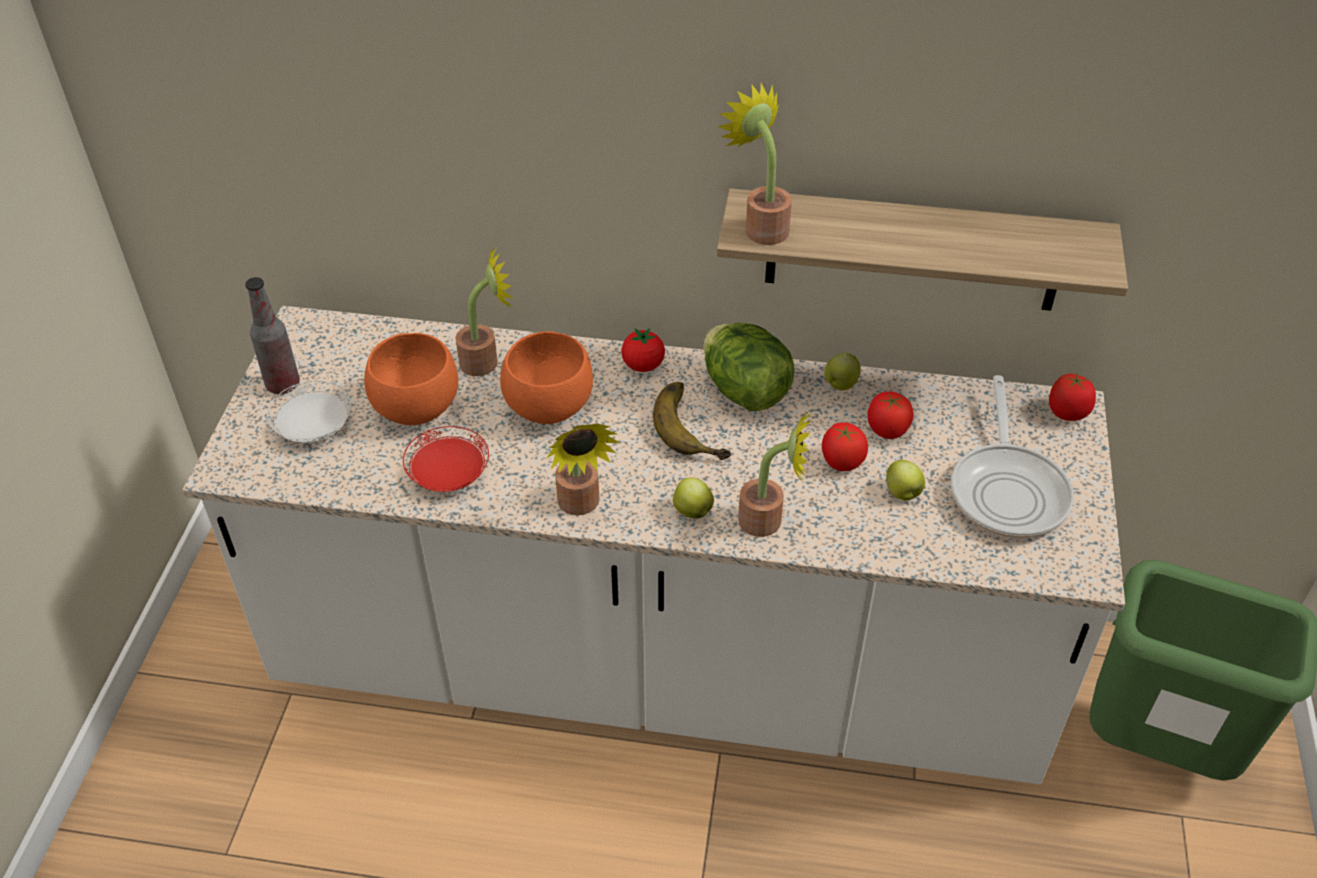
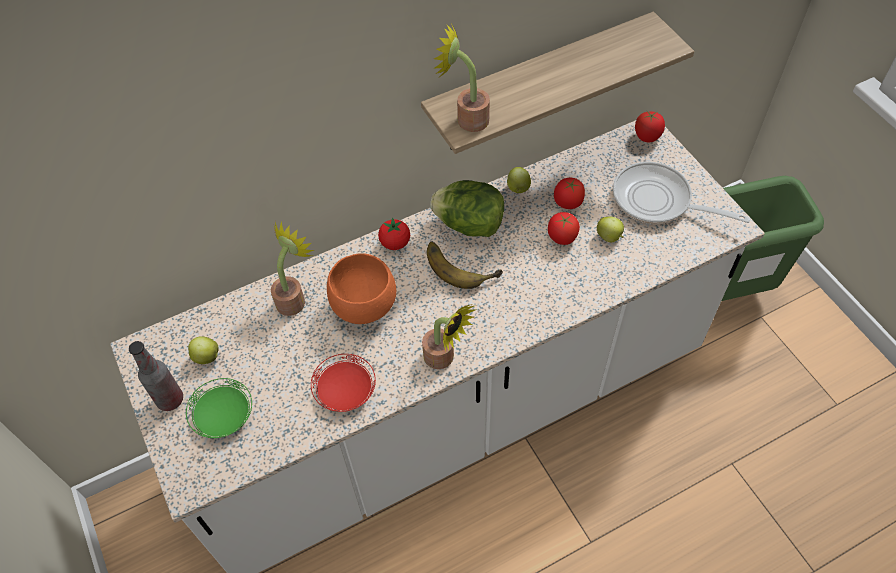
camera: 35 degrees left, 10 degrees up
white plate [267,381,351,443] -> green plate [186,378,252,438]
orange bowl [364,333,458,425] -> none
apple [673,477,714,519] -> apple moved to [188,336,219,364]
potted plant [738,411,813,537] -> none
frying pan [951,375,1074,538] -> frying pan turned 150 degrees clockwise [613,162,751,224]

